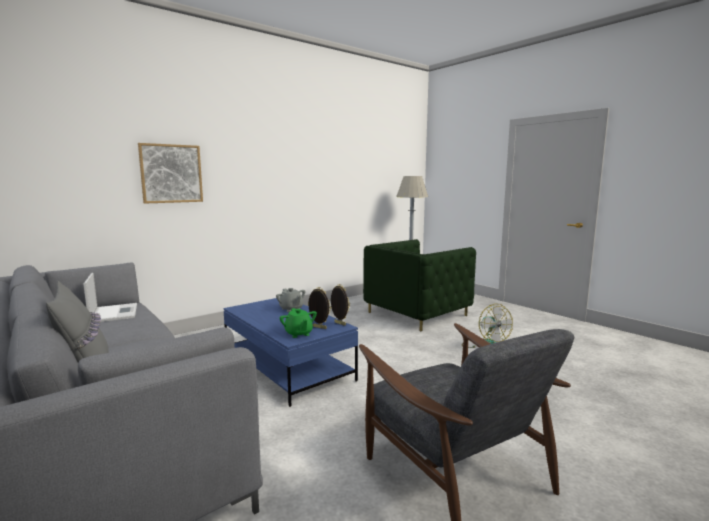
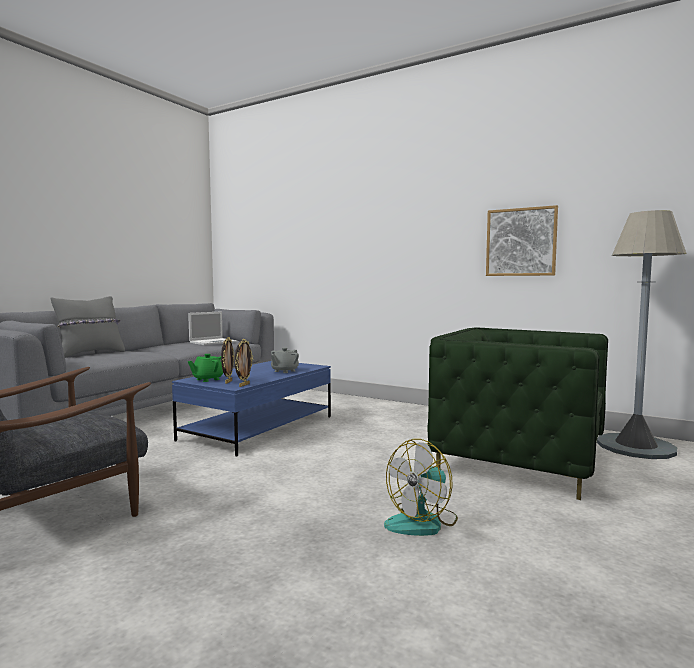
camera: 70 degrees right, 5 degrees down
picture [138,143,203,204] -> picture moved to [486,205,558,276]

